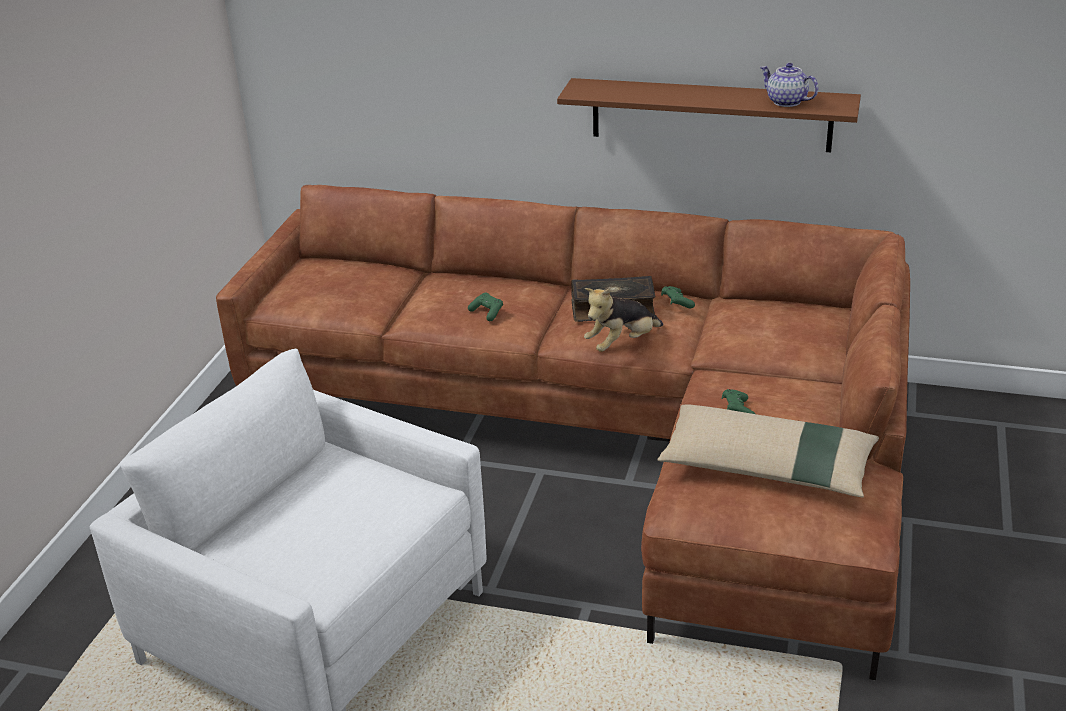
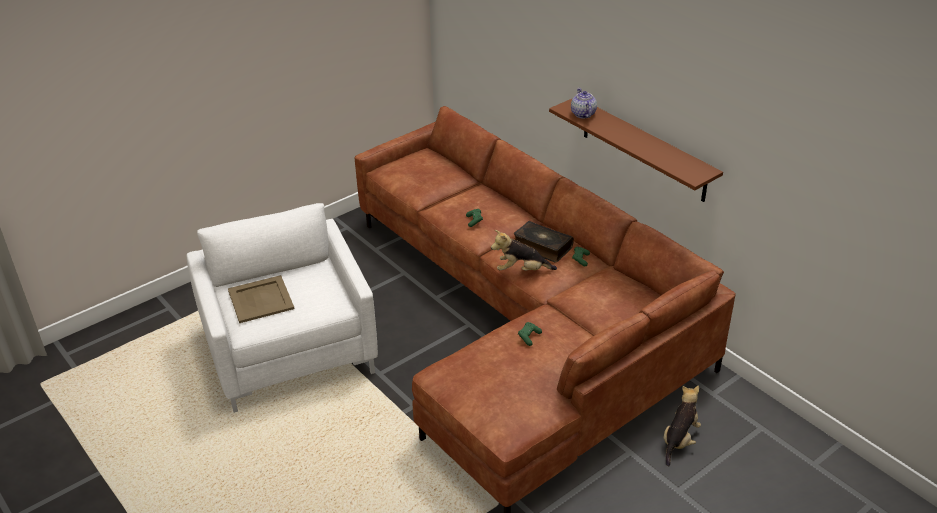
camera: 35 degrees right, 5 degrees up
beige pillow [657,405,879,498] -> none
teapot [760,63,818,107] -> teapot moved to [571,88,597,118]
none -> beige tray [228,275,295,323]
none -> plush toy [664,386,701,466]

